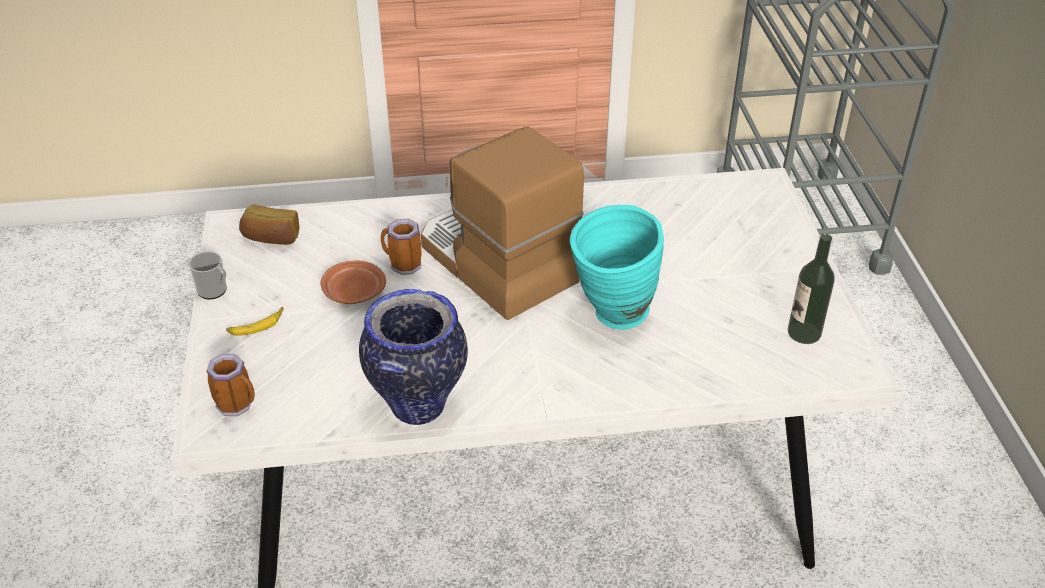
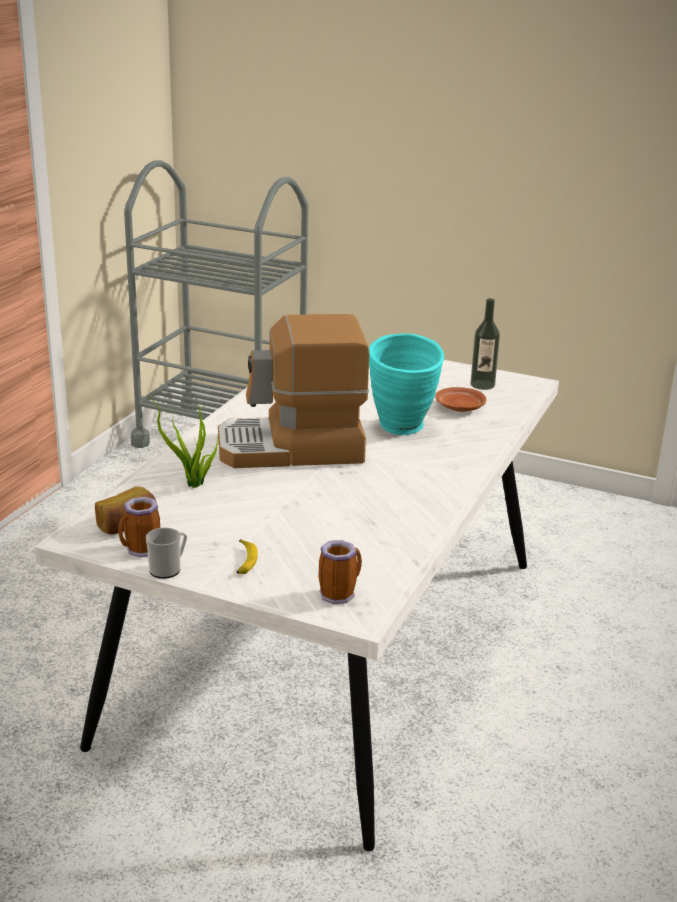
camera: 60 degrees left, 15 degrees down
brown plate [321,261,386,304] -> brown plate moved to [435,387,486,412]
vase [359,289,468,425] -> none
mug [381,219,422,275] -> mug moved to [118,497,160,557]
none -> potted plant [152,399,219,488]

